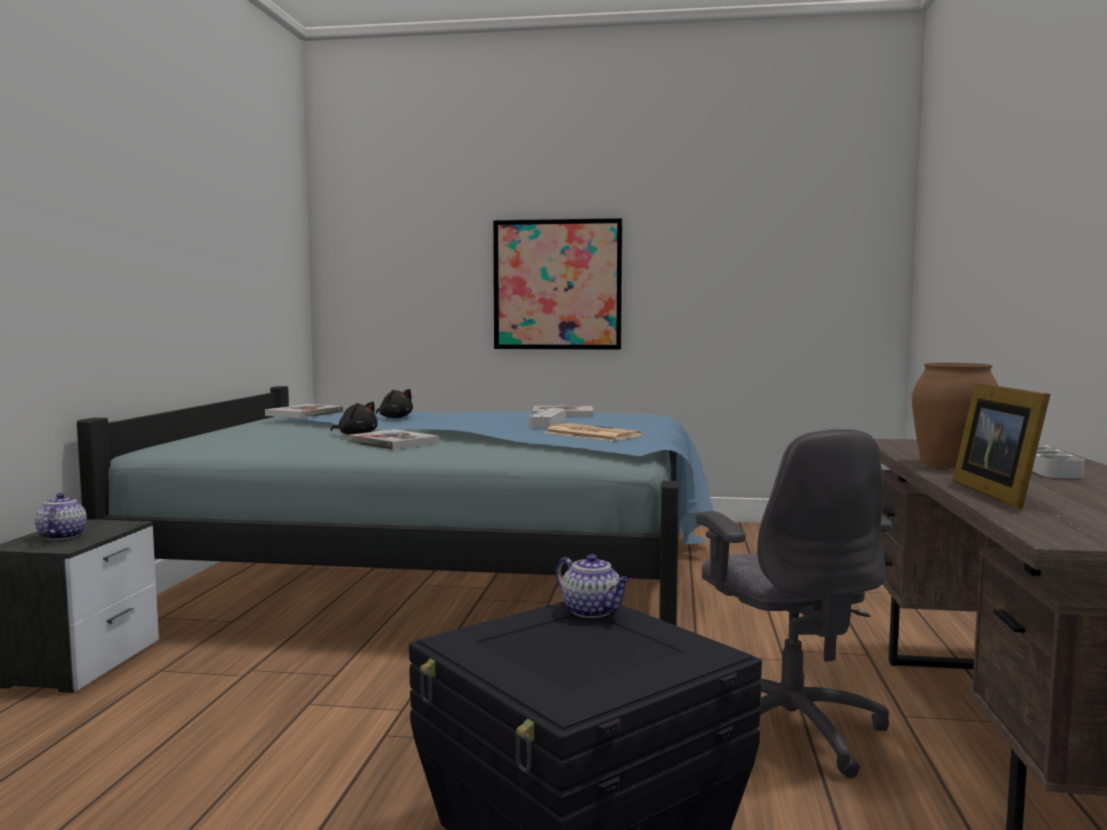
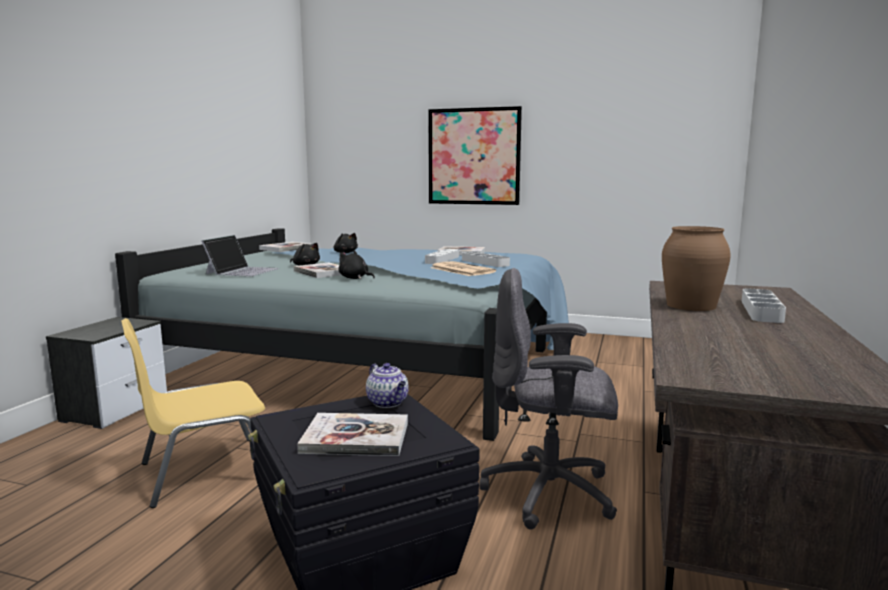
camera: 10 degrees right, 5 degrees up
teapot [35,493,87,540] -> none
grey office chair [696,429,893,778] -> grey office chair turned 105 degrees clockwise [479,268,618,530]
picture frame [952,383,1051,509] -> none
none -> yellow chair [121,318,265,508]
none -> laptop [202,235,279,277]
none -> book [297,413,408,456]
none -> black plush toy [338,250,375,279]
none -> grey tray [462,252,510,267]

